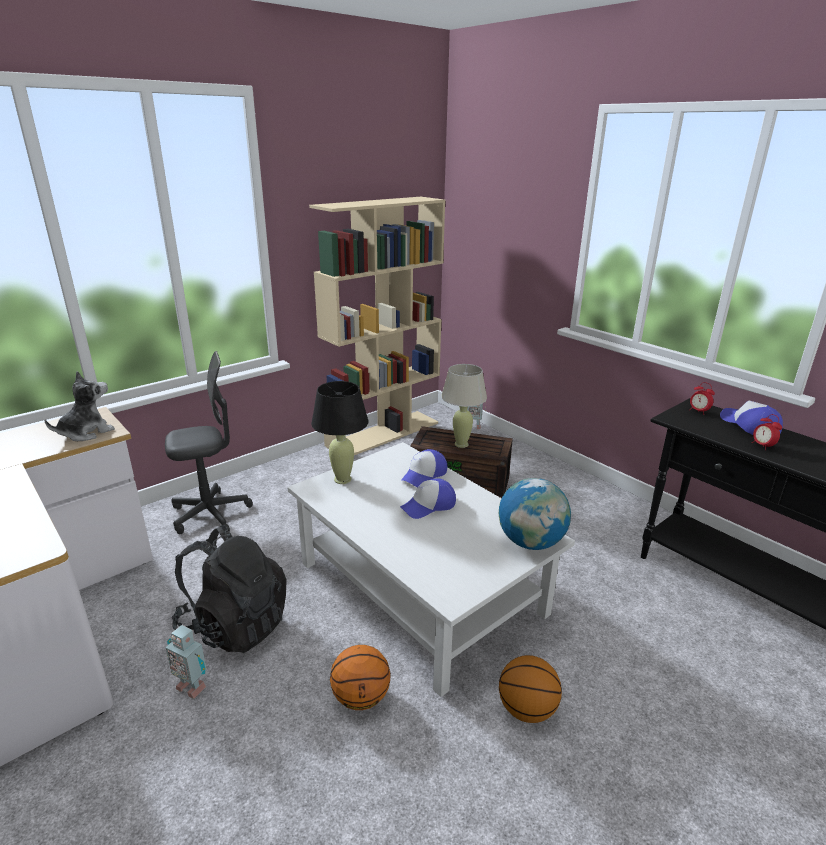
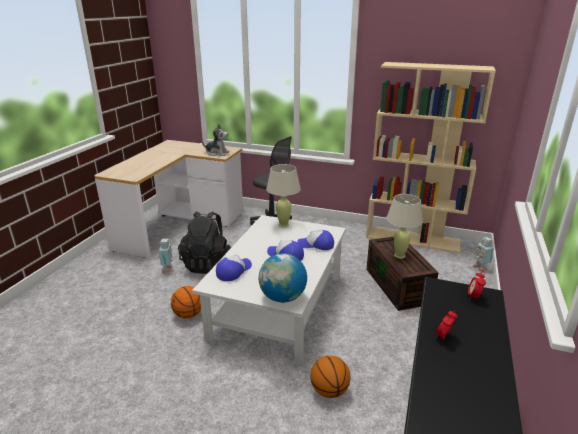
camera: 60 degrees right, 0 degrees up
black table lamp [311,381,369,484] -> beige table lamp [266,164,301,227]
basketball [499,655,562,723] -> basketball moved to [310,356,350,398]
cap [720,401,783,435] -> cap moved to [216,255,252,281]

